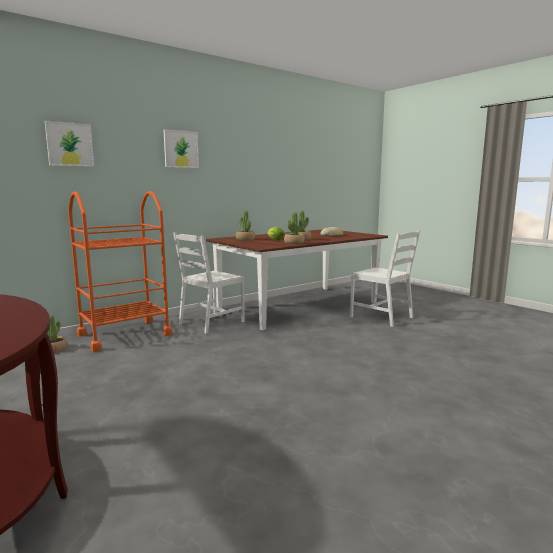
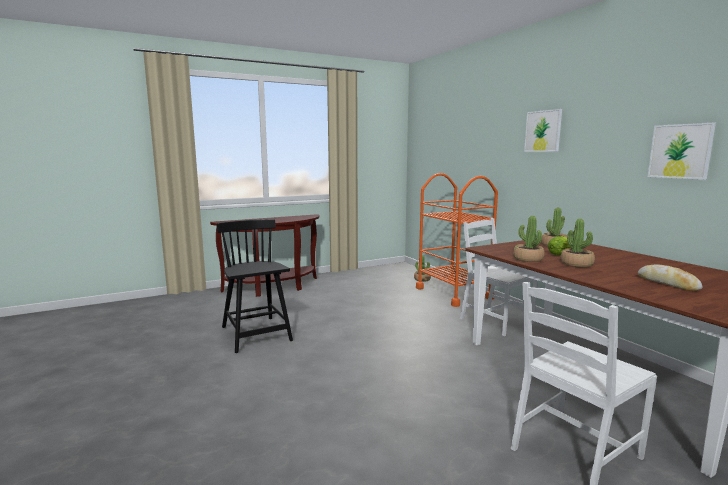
camera: 100 degrees right, 0 degrees up
picture [45,121,94,167] -> picture moved to [648,123,716,180]
none -> black chair [217,219,293,353]

